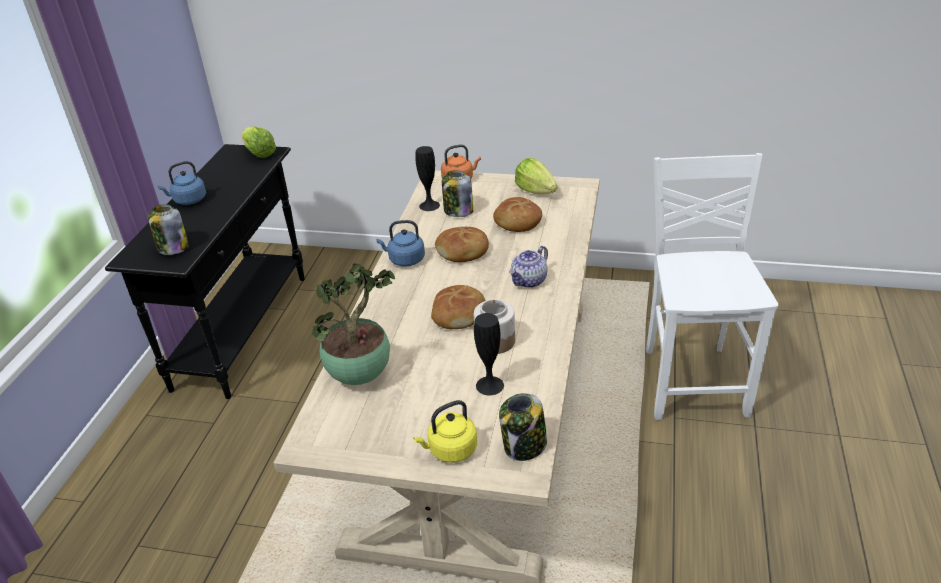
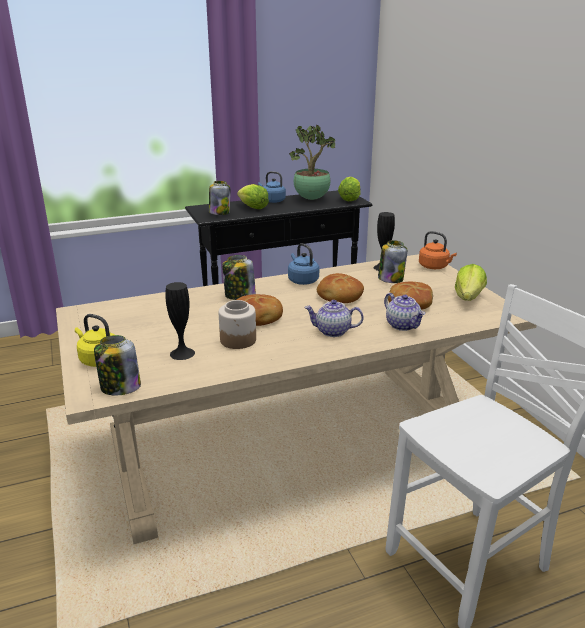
camera: 55 degrees right, 10 degrees down
potted plant [312,264,395,385] -> potted plant moved to [289,125,335,200]
none -> jar [222,255,256,300]
none -> lettuce [237,184,269,209]
none -> teapot [384,293,425,331]

